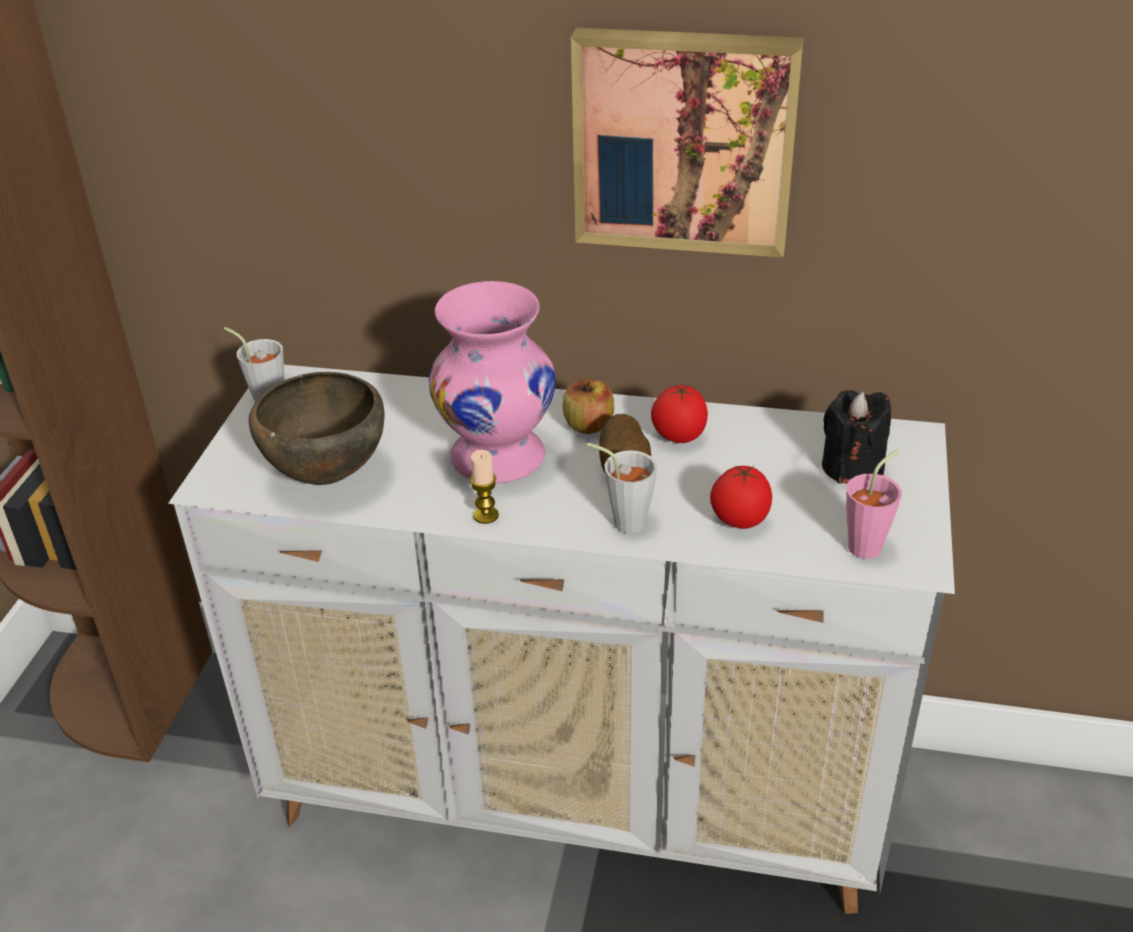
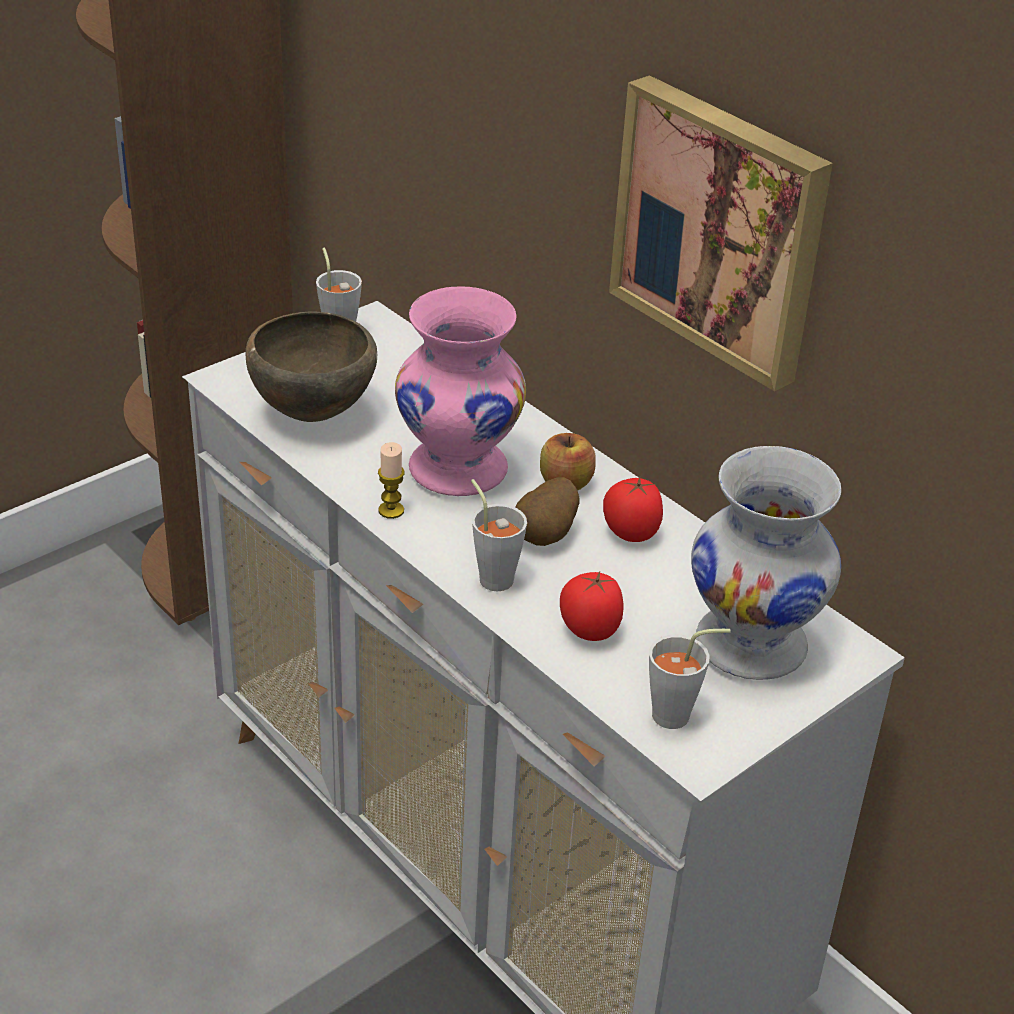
camera: 35 degrees right, 0 degrees up
black candle [822,390,891,484] -> white vase [691,446,841,680]
pink cup [846,450,902,559] -> grey cup [649,629,730,729]

